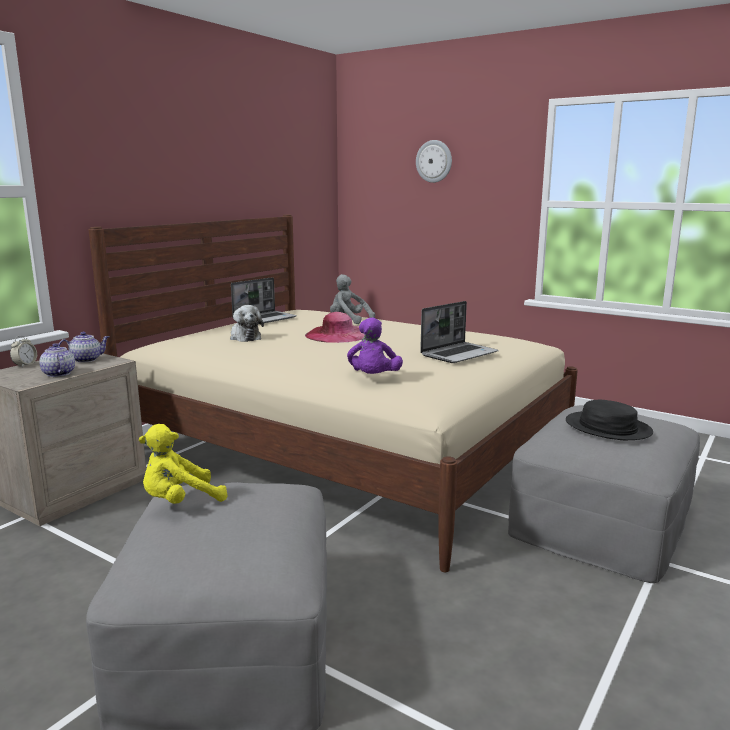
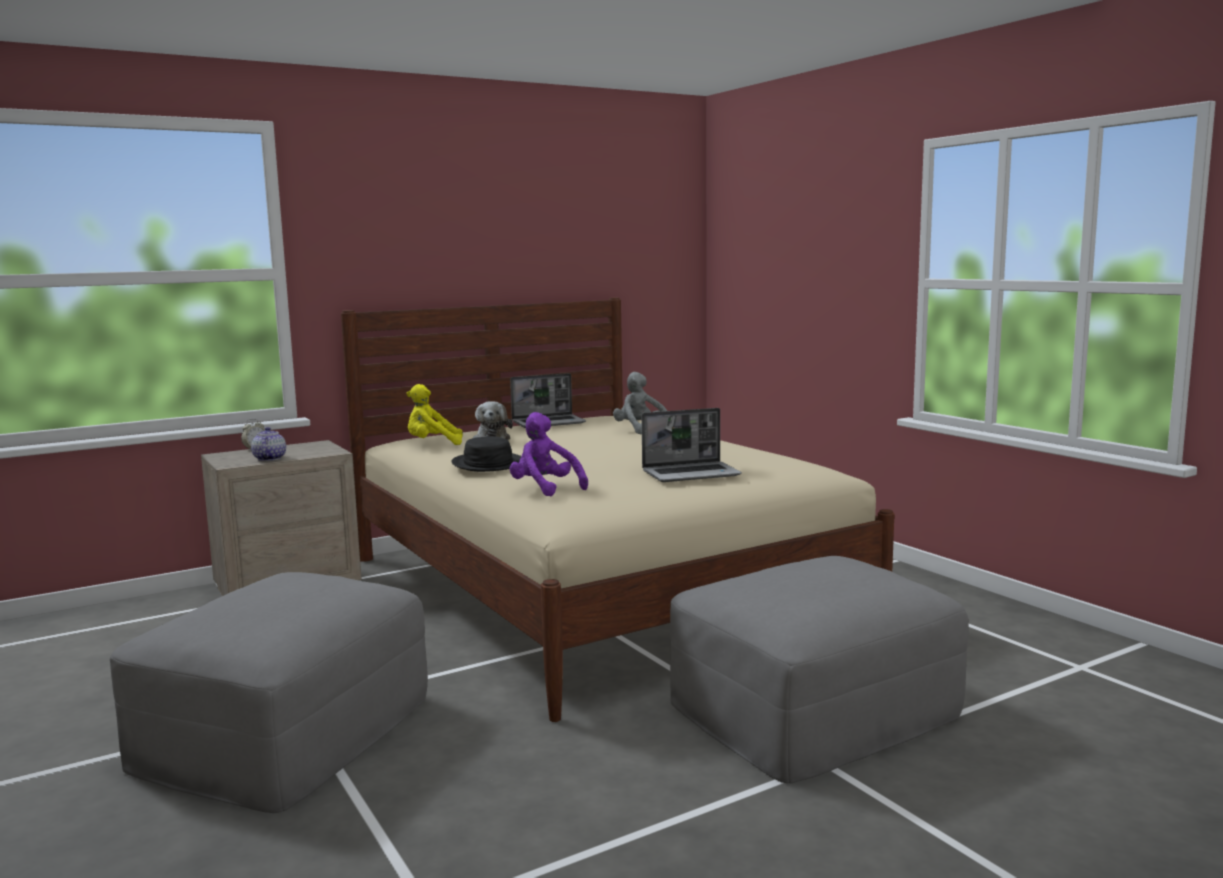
camera: 25 degrees right, 5 degrees down
teapot [58,332,109,363] -> none
yellow plush toy [139,424,228,504] -> yellow plush toy moved to [406,384,463,445]
pink hat [305,312,364,343] -> none
purple plush toy [347,317,403,374] -> purple plush toy turned 105 degrees clockwise [510,412,588,496]
wall clock [416,140,452,183] -> none
black hat [566,400,653,440] -> black hat moved to [451,437,521,472]

